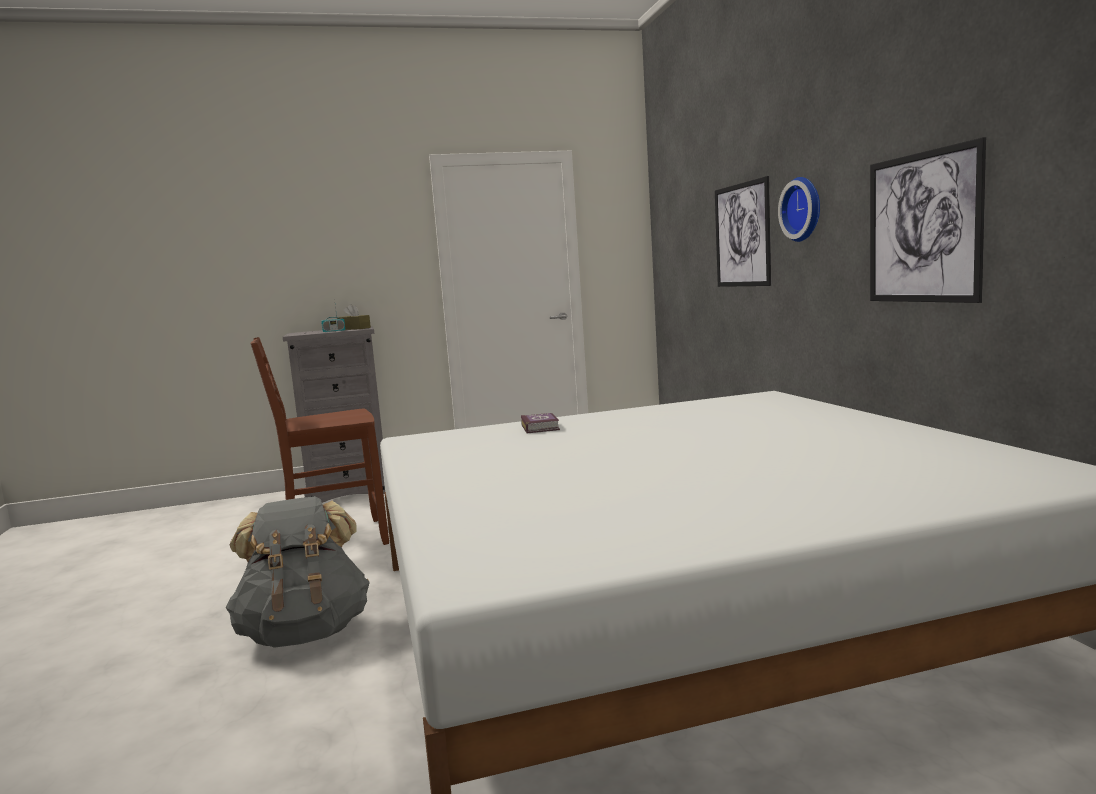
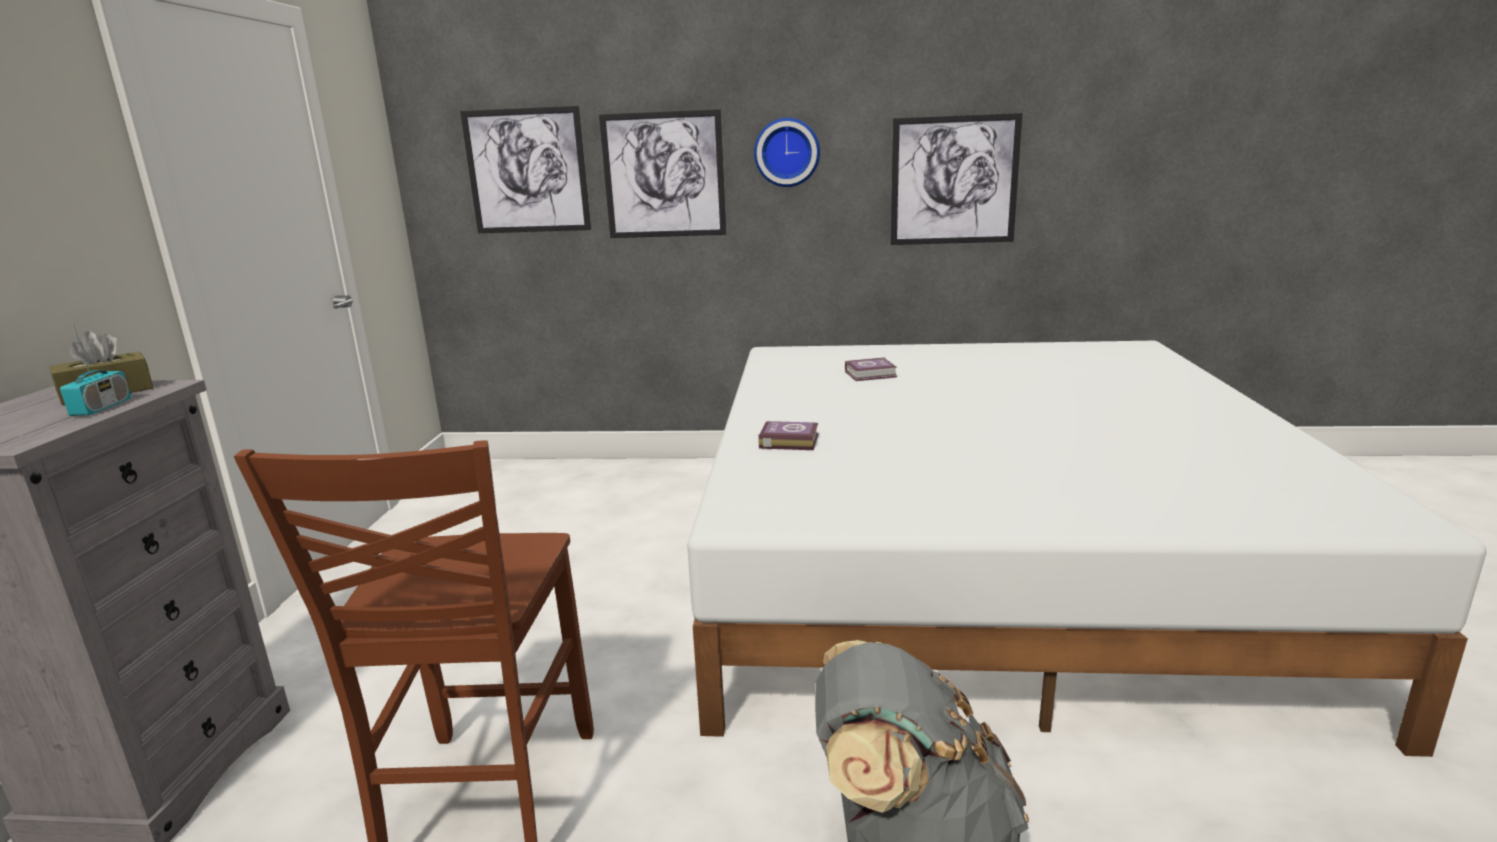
camera: 70 degrees left, 10 degrees up
none -> picture [460,106,591,233]
none -> book [845,357,897,381]

